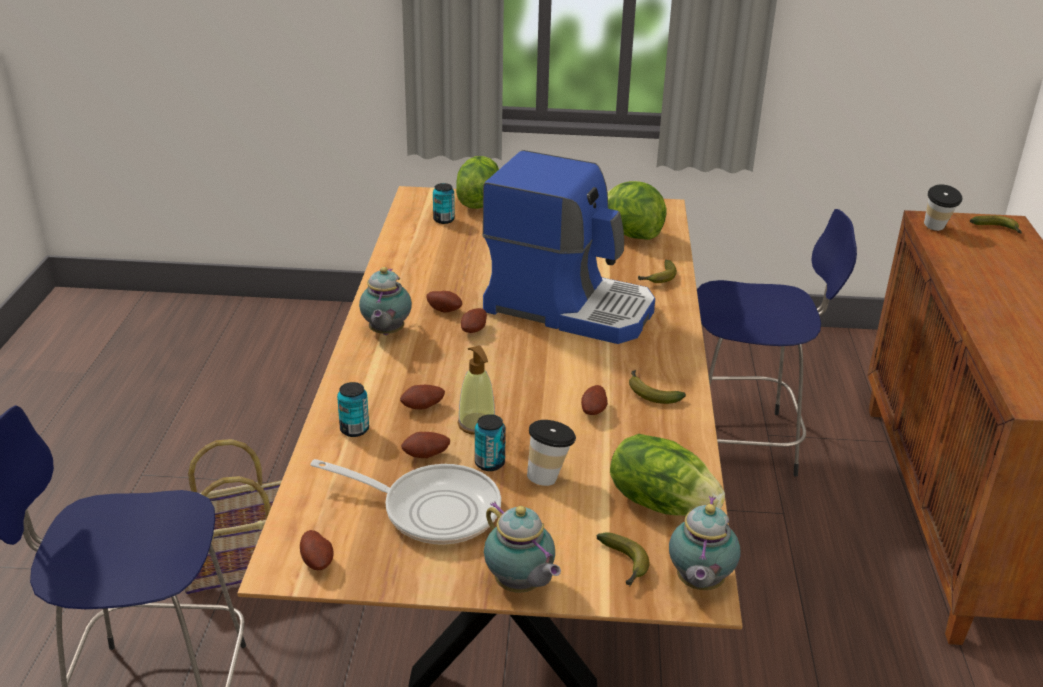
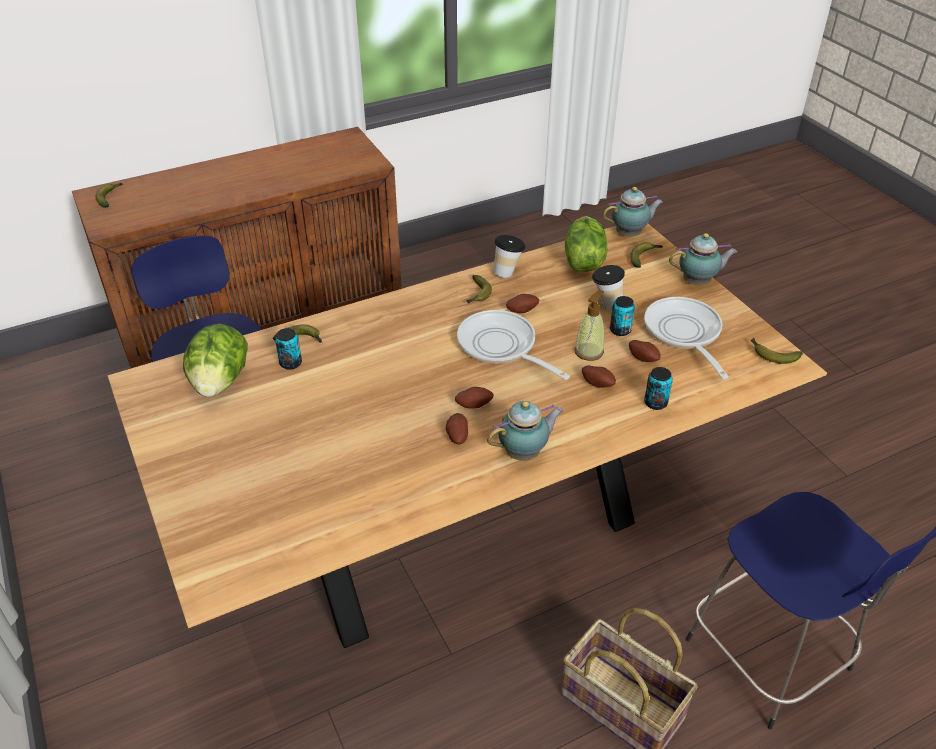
camera: 120 degrees left, 10 degrees up
potato [300,530,334,570] -> banana [751,338,803,364]
can [433,183,455,224] -> can moved to [275,328,302,370]
lettuce [456,156,499,209] -> none
coffee machine [482,150,655,344] -> none
teapot [484,502,561,593] -> teapot turned 60 degrees clockwise [669,233,737,285]
cup [924,184,963,231] -> cup moved to [493,235,525,278]
none -> frying pan [457,310,570,380]

